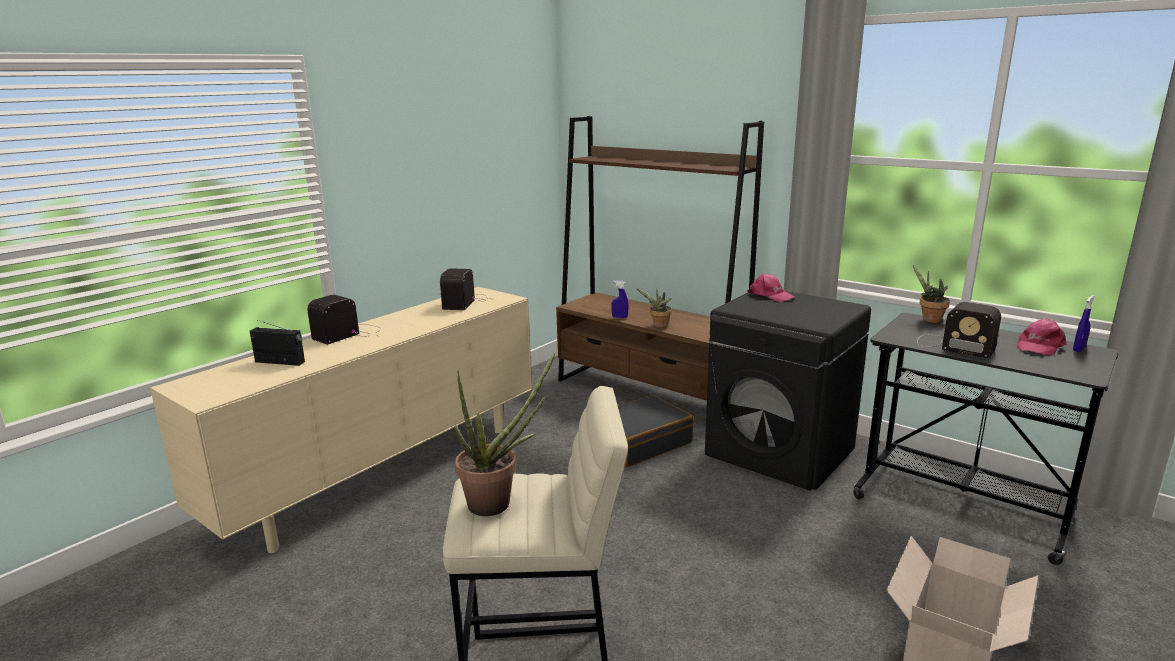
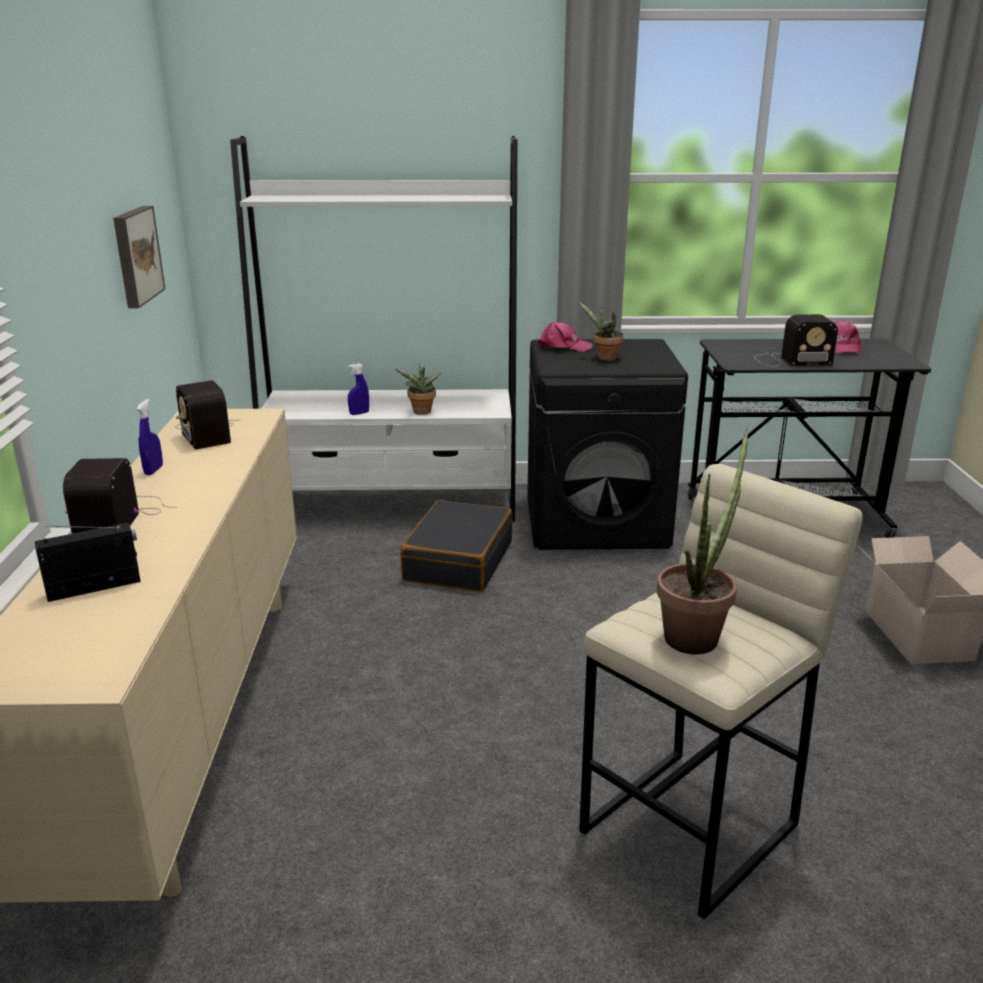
camera: 40 degrees left, 5 degrees up
brown bookcase [556,116,764,401] -> white bookcase [230,136,518,522]
potted plant [913,265,950,323] -> potted plant moved to [577,301,624,361]
blue spray bottle [1073,295,1095,352] -> blue spray bottle moved to [137,399,163,475]
none -> picture [113,206,165,308]

